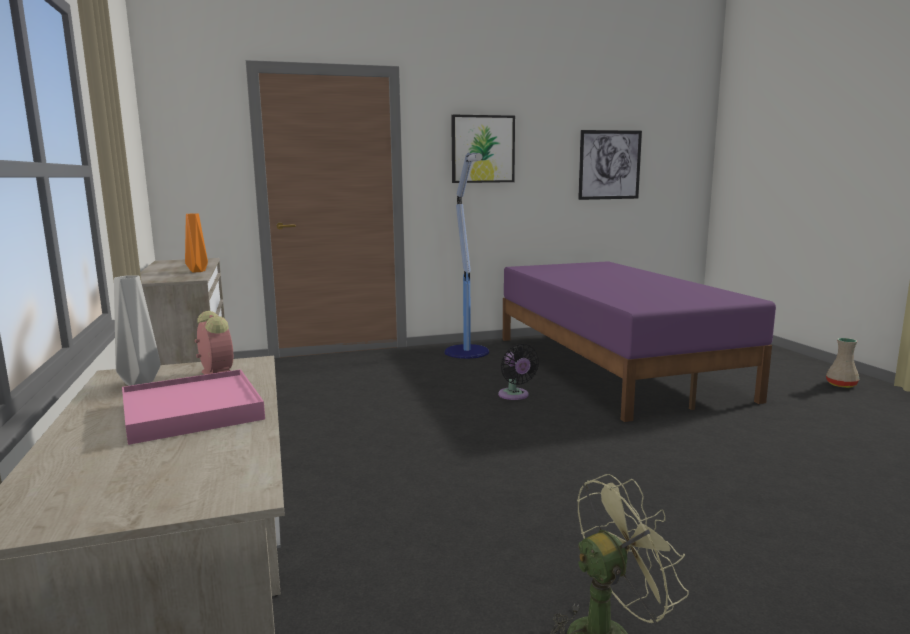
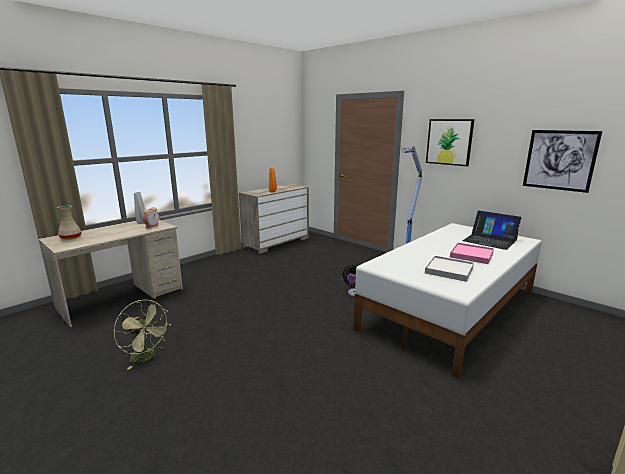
camera: 60 degrees right, 5 degrees up
pink tray [122,369,265,445] -> pink tray moved to [450,243,494,264]
purple bed [503,261,776,422] -> white bed [353,223,542,379]
beige vase [826,338,859,388] -> beige vase moved to [57,206,81,240]
none -> white tray [425,256,474,282]
none -> laptop [462,211,521,250]

